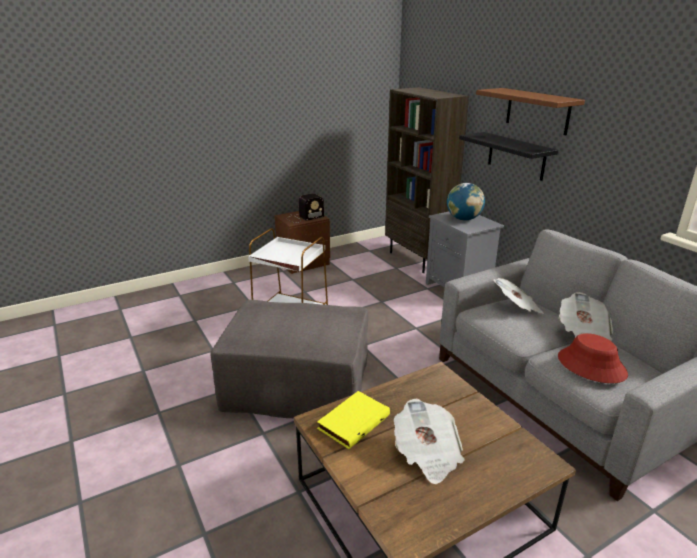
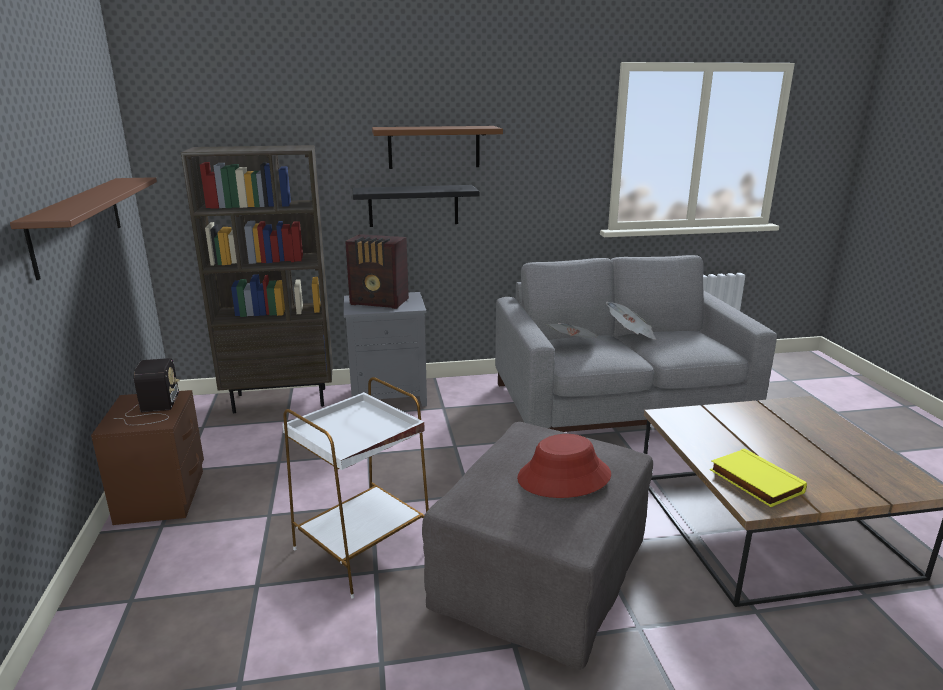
camera: 70 degrees left, 5 degrees down
newspaper [394,399,464,484] -> none
globe [447,183,485,221] -> radio [345,234,409,309]
red hat [558,333,628,383] -> red hat moved to [517,434,611,498]
none -> brown shelf [10,177,157,280]

